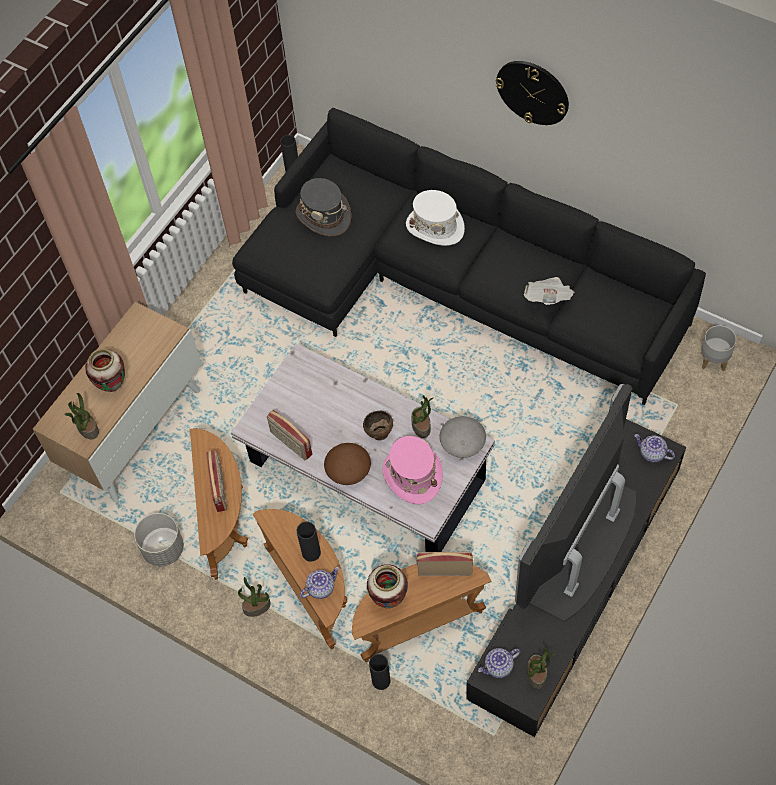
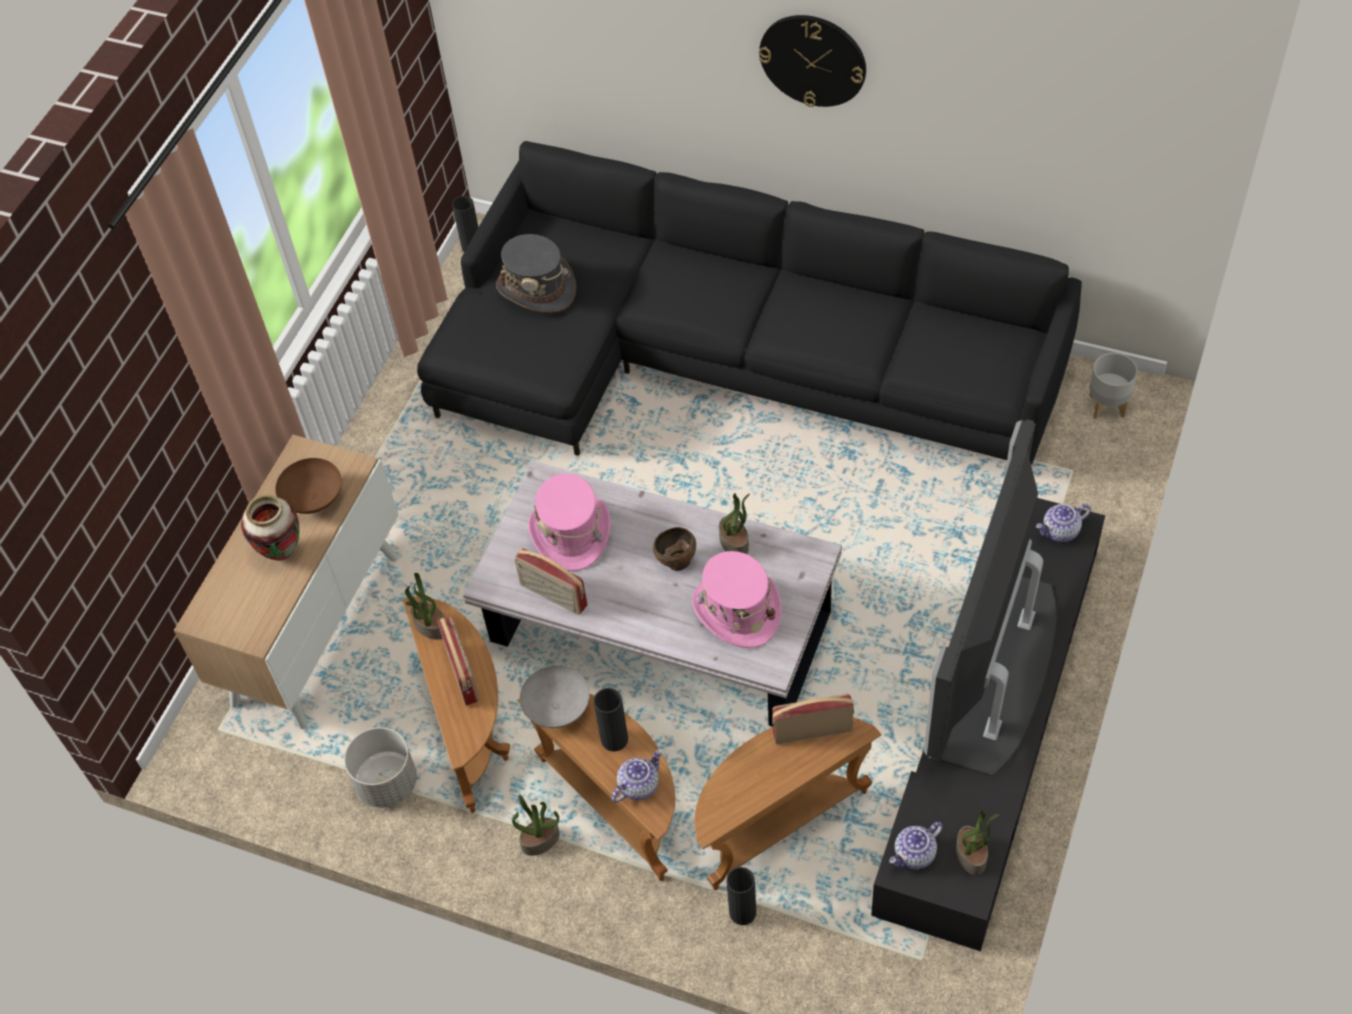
camera: 10 degrees left, 5 degrees down
potted plant [64,393,99,439] -> potted plant moved to [405,573,445,640]
brown bowl [324,443,371,485] -> brown bowl moved to [275,458,342,514]
vase [367,565,408,608] -> none
white hat [406,190,465,246] -> none
grey bowl [439,416,486,458] -> grey bowl moved to [520,666,590,728]
newspaper [524,277,575,305] -> none
teapot [634,434,675,462] -> teapot turned 45 degrees counterclockwise [1036,504,1091,542]
none -> pink hat [528,474,610,571]

